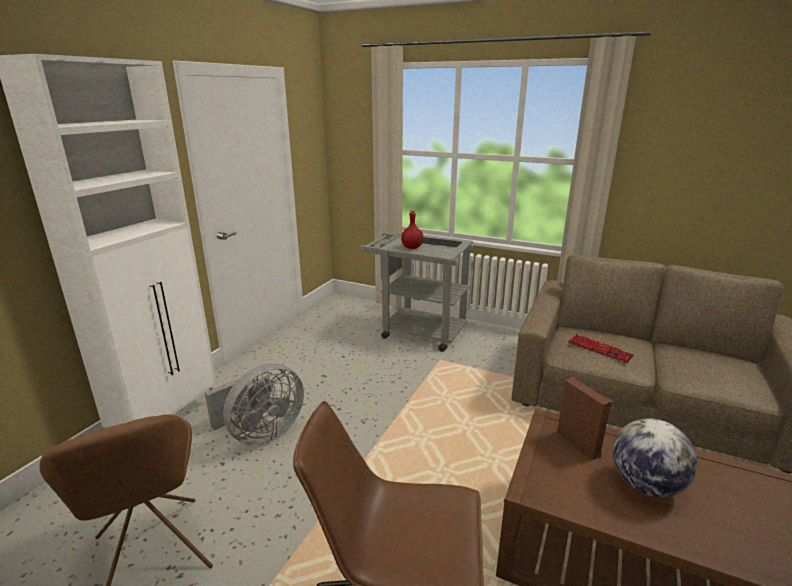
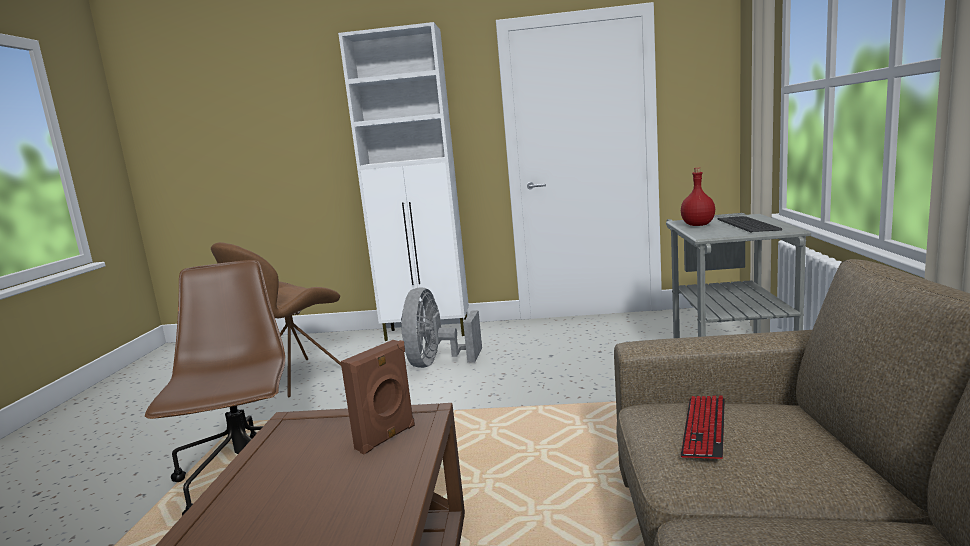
camera: 70 degrees right, 10 degrees down
grey fan [204,364,304,445] -> grey fan turned 75 degrees clockwise [401,287,482,368]
globe [613,418,698,497] -> none

